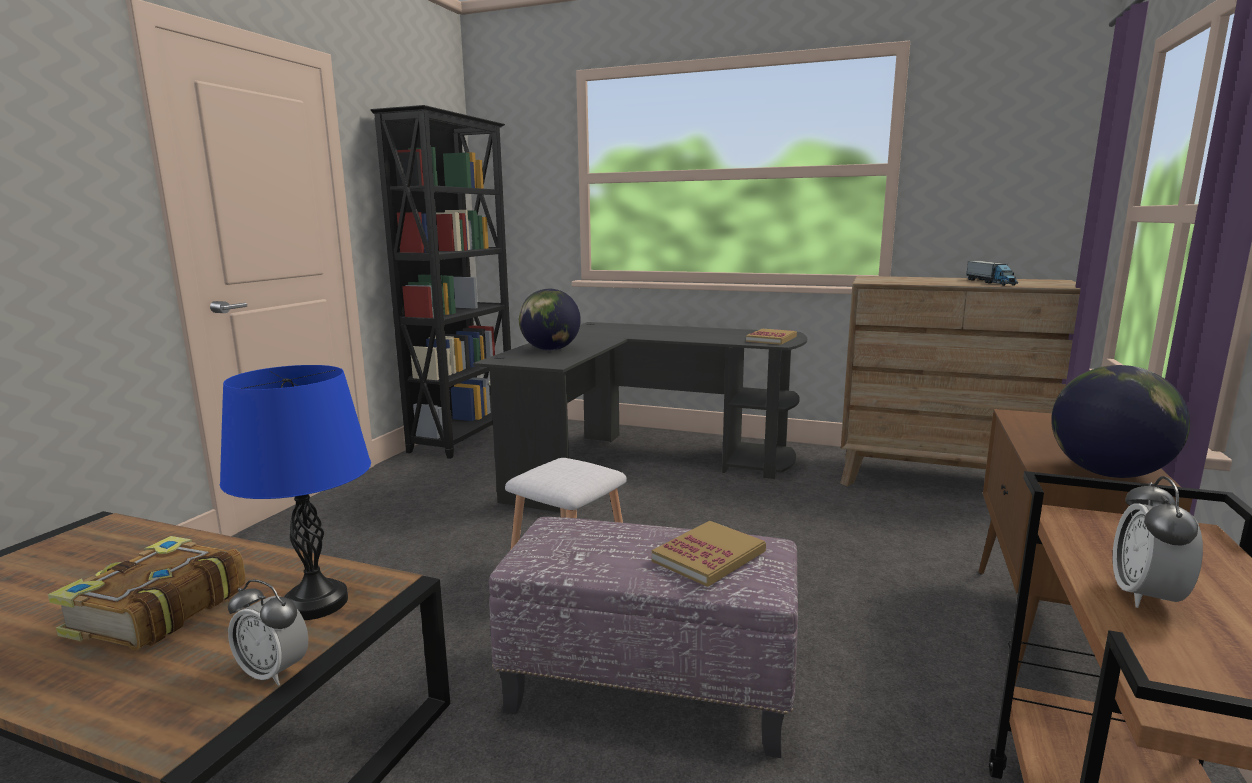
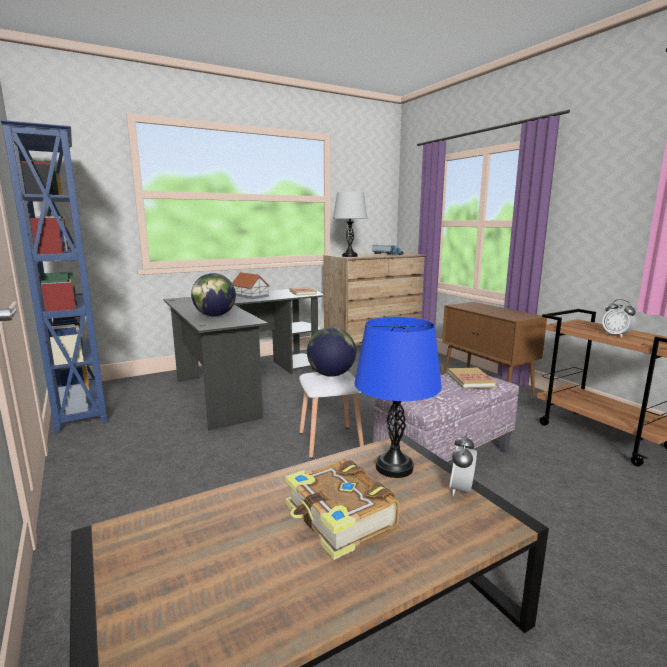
camera: 50 degrees left, 0 degrees up
alarm clock [228,579,309,686] -> alarm clock turned 135 degrees clockwise [449,433,477,496]
black bookcase [370,105,511,459] -> blue bookcase [1,120,107,433]
globe [1051,365,1190,478] -> globe moved to [307,327,356,377]
none -> toy house [232,272,270,299]
none -> grey table lamp [333,192,368,257]

